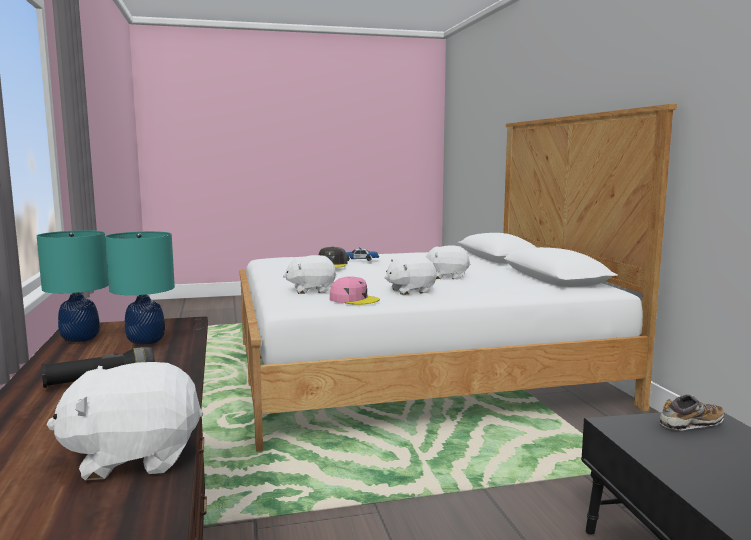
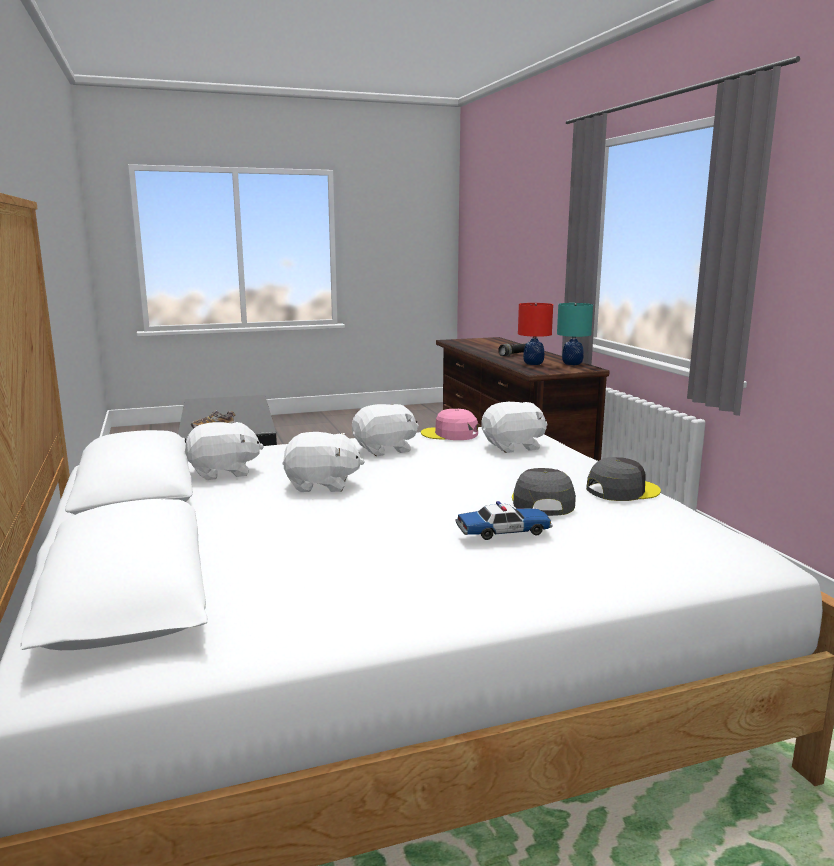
camera: 175 degrees right, 5 degrees up
white plush toy [47,362,203,480] -> white plush toy moved to [185,422,264,480]
turquoise table lamp [105,231,175,345] -> red table lamp [518,303,553,365]
none -> grey cap [586,457,661,501]

